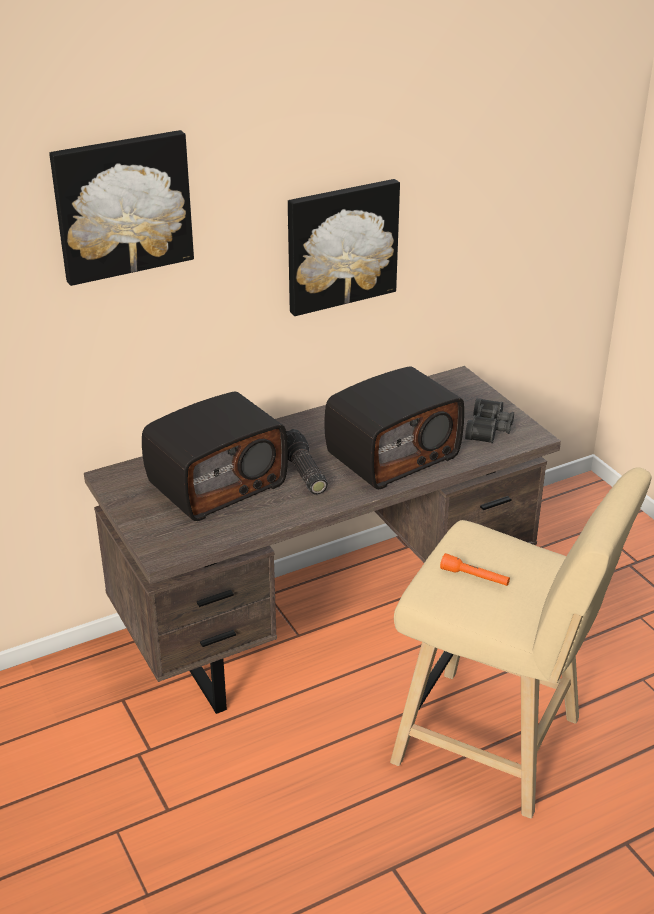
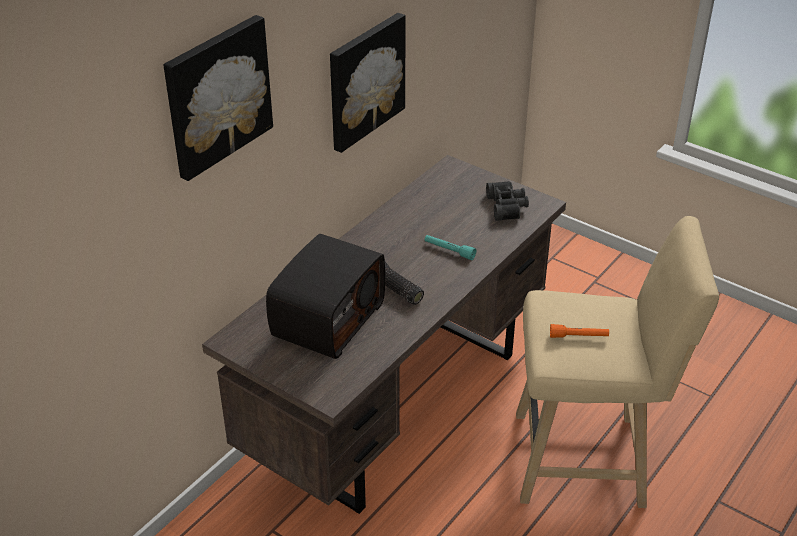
camera: 25 degrees left, 5 degrees up
radio [324,366,464,489] -> turquoise flashlight [425,235,476,260]

